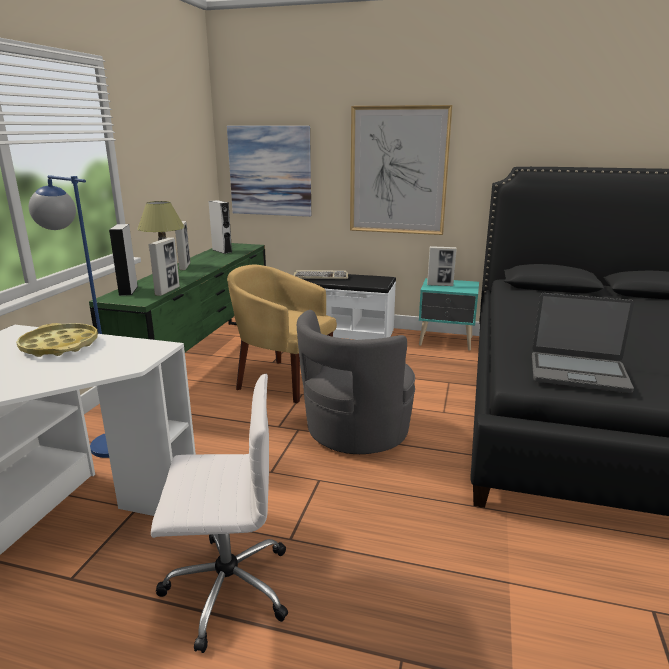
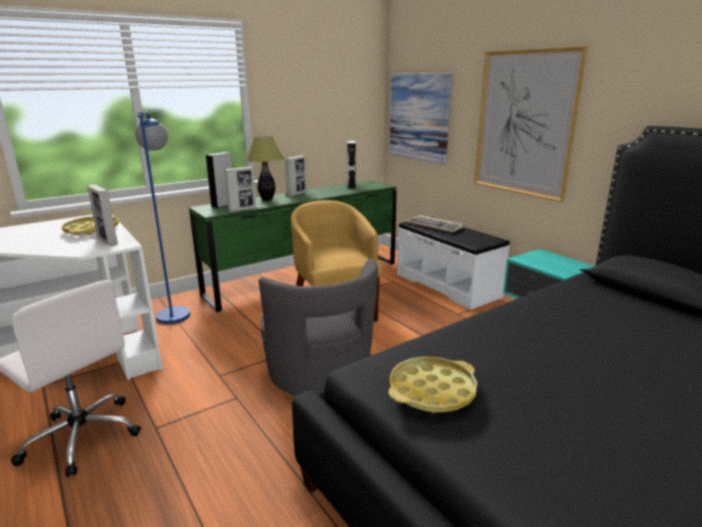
camera: 40 degrees right, 0 degrees up
grey armchair [297,310,415,454] -> grey armchair turned 105 degrees counterclockwise [259,259,378,395]
picture frame [427,246,457,286] -> picture frame moved to [87,184,118,246]
laptop [532,293,634,393] -> yellow tray [388,356,477,413]

